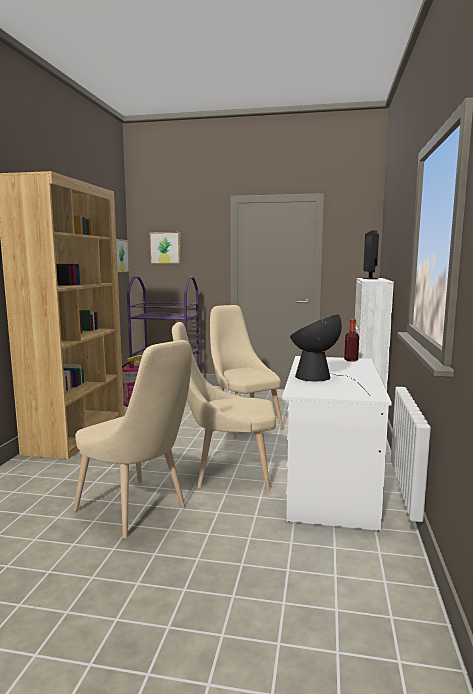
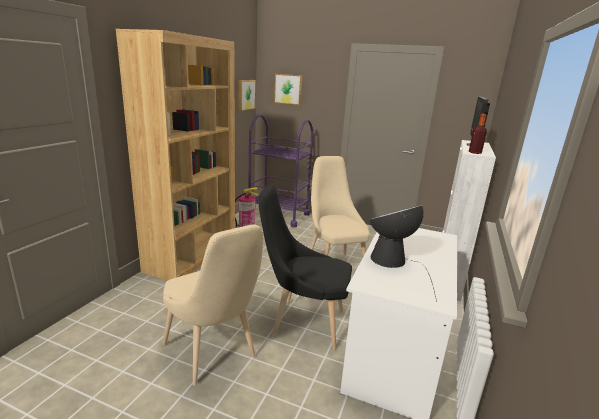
camera: 10 degrees right, 10 degrees up
beige chair [172,322,276,490] -> black chair [258,185,352,350]
bottle [344,319,359,362] -> bottle moved to [469,114,487,154]

